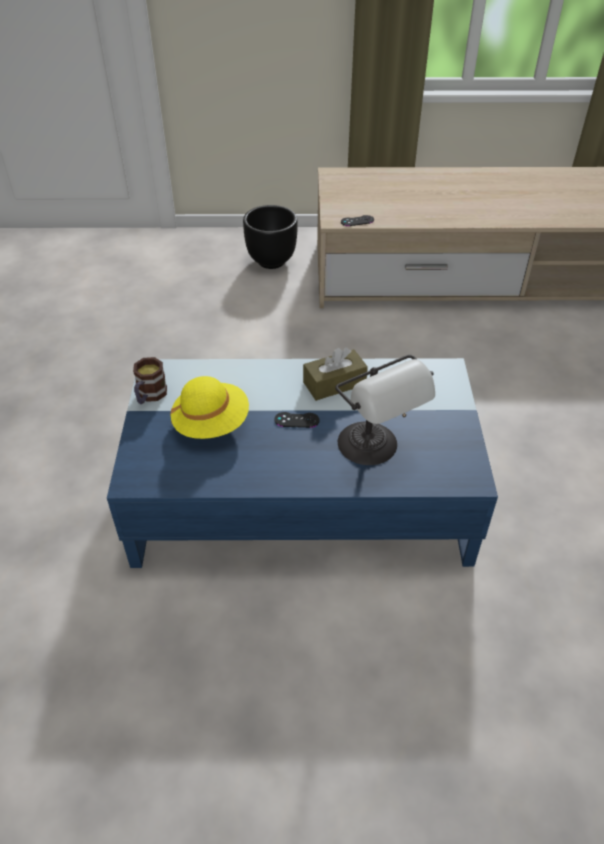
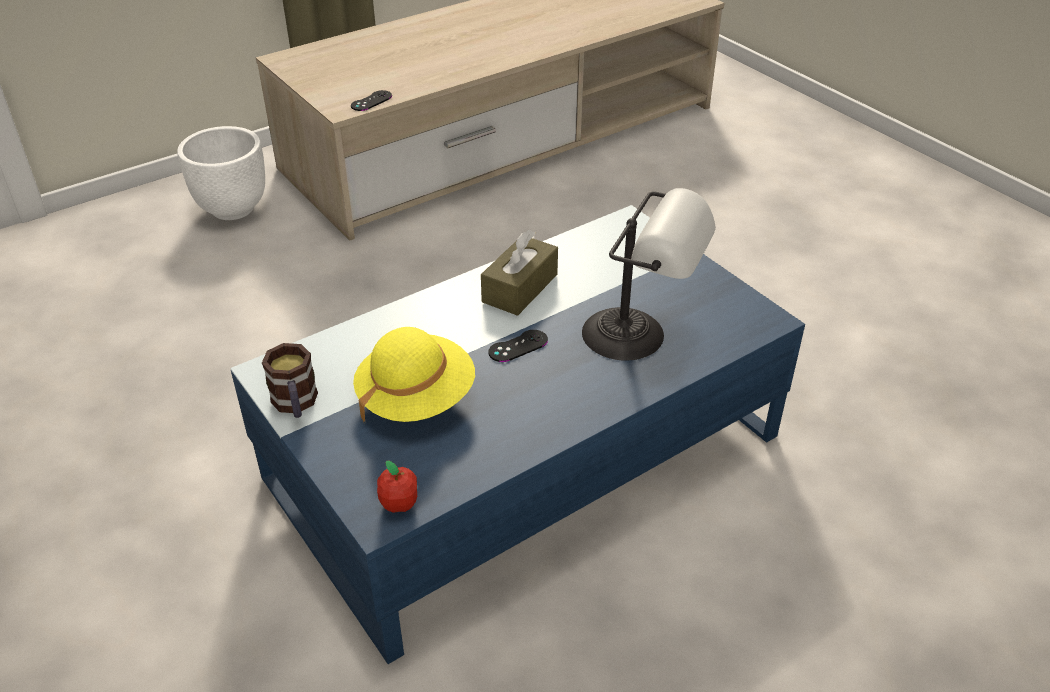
camera: 35 degrees left, 5 degrees down
black planter [243,205,298,269] -> white planter [177,126,265,220]
none -> apple [377,460,417,513]

